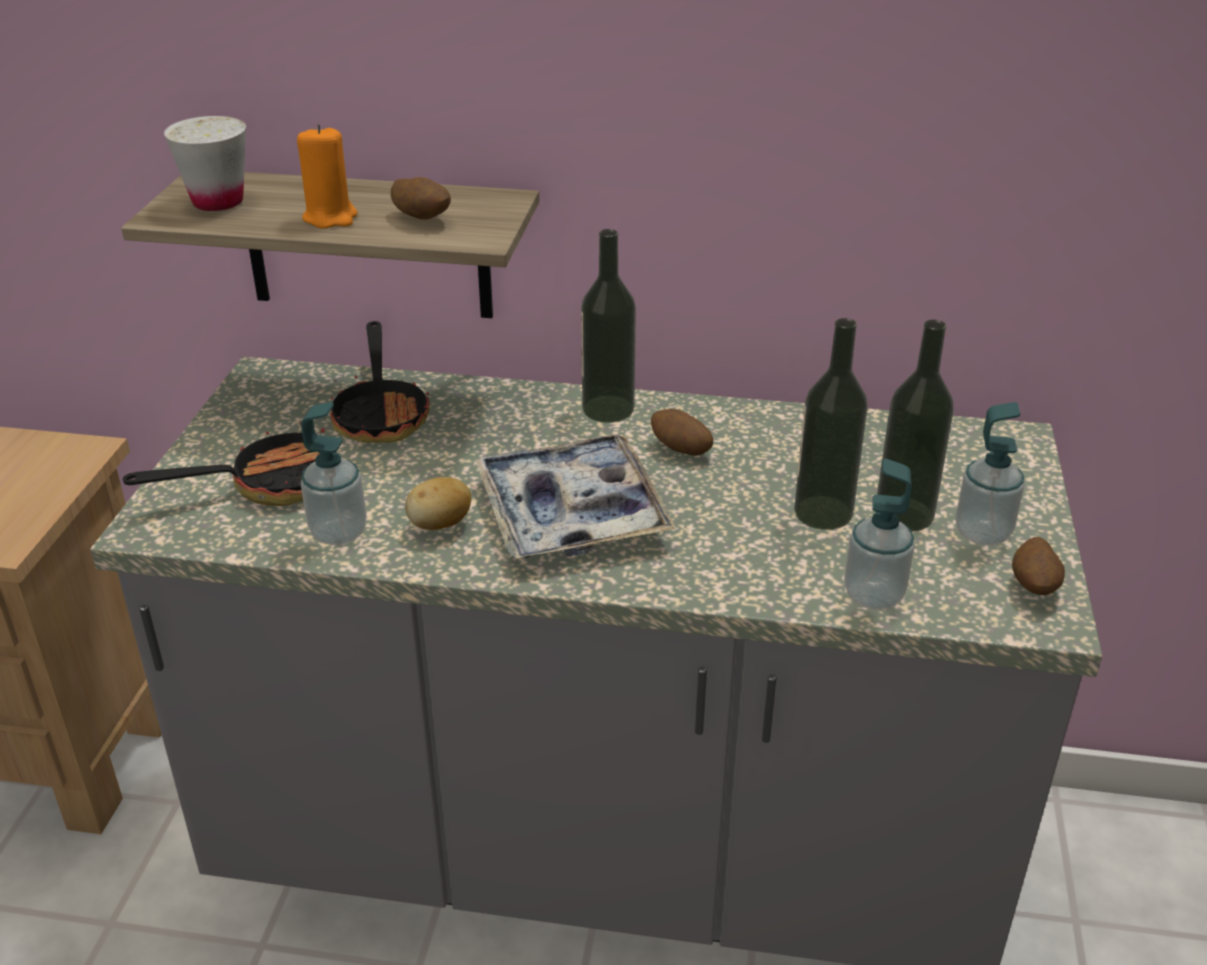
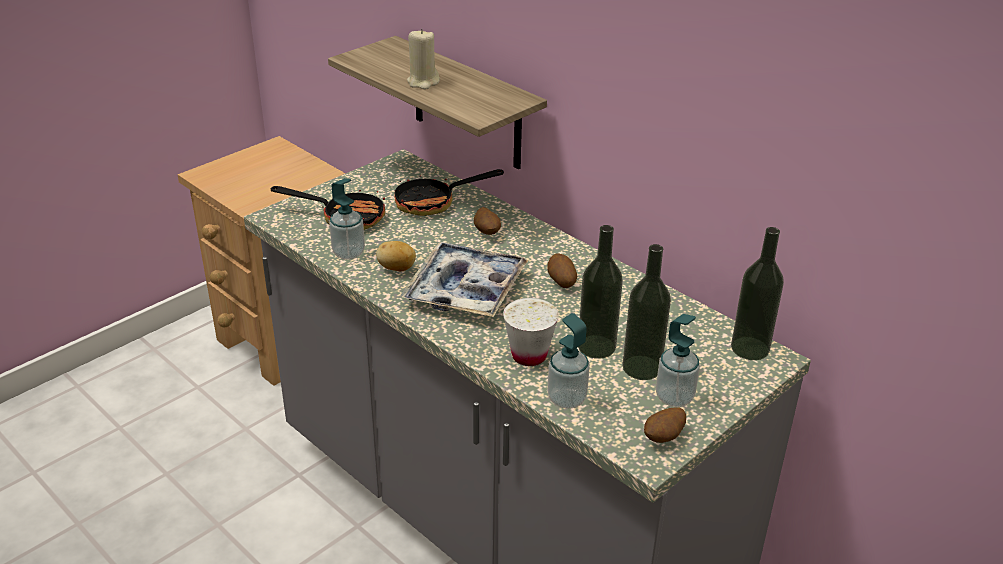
camera: 35 degrees right, 0 degrees up
white cup [164,116,246,211] -> white cup moved to [503,298,559,366]
orange candle [297,124,358,229] -> beige candle [407,29,440,90]
frying pan [329,321,430,443] -> frying pan turned 45 degrees clockwise [394,166,504,216]
potato [391,177,451,219] -> potato moved to [474,207,501,235]
bottle [581,229,636,423] -> bottle moved to [731,227,784,360]

